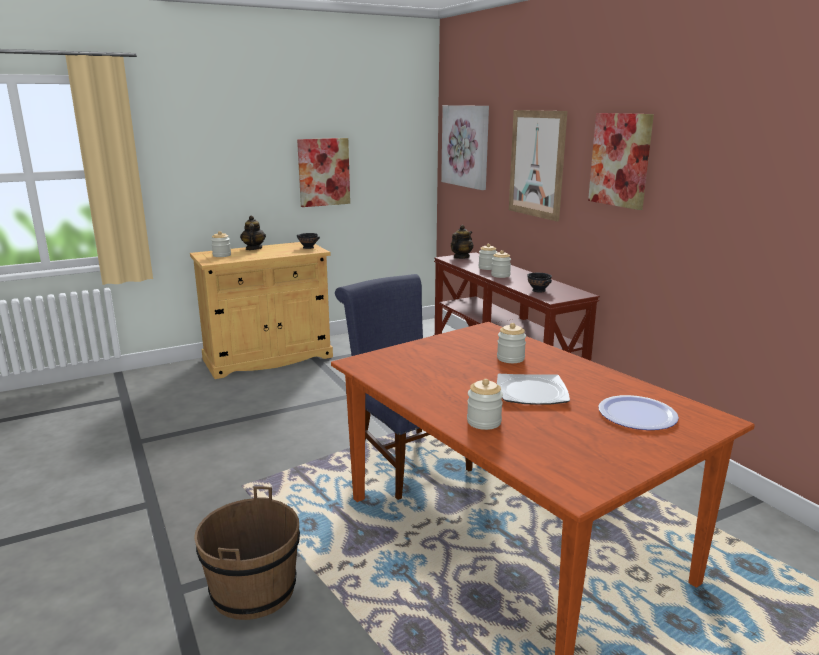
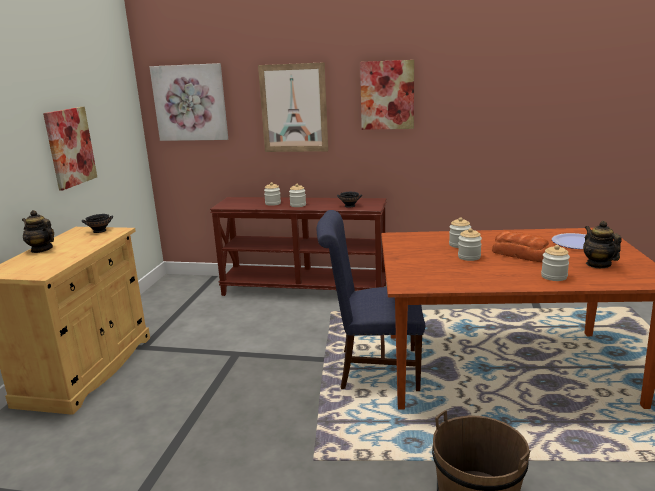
camera: 50 degrees left, 0 degrees up
jar [211,231,231,257] -> jar moved to [458,228,482,261]
teapot [451,225,473,259] -> teapot moved to [583,221,622,268]
plate [497,374,570,405] -> bread [492,230,549,262]

